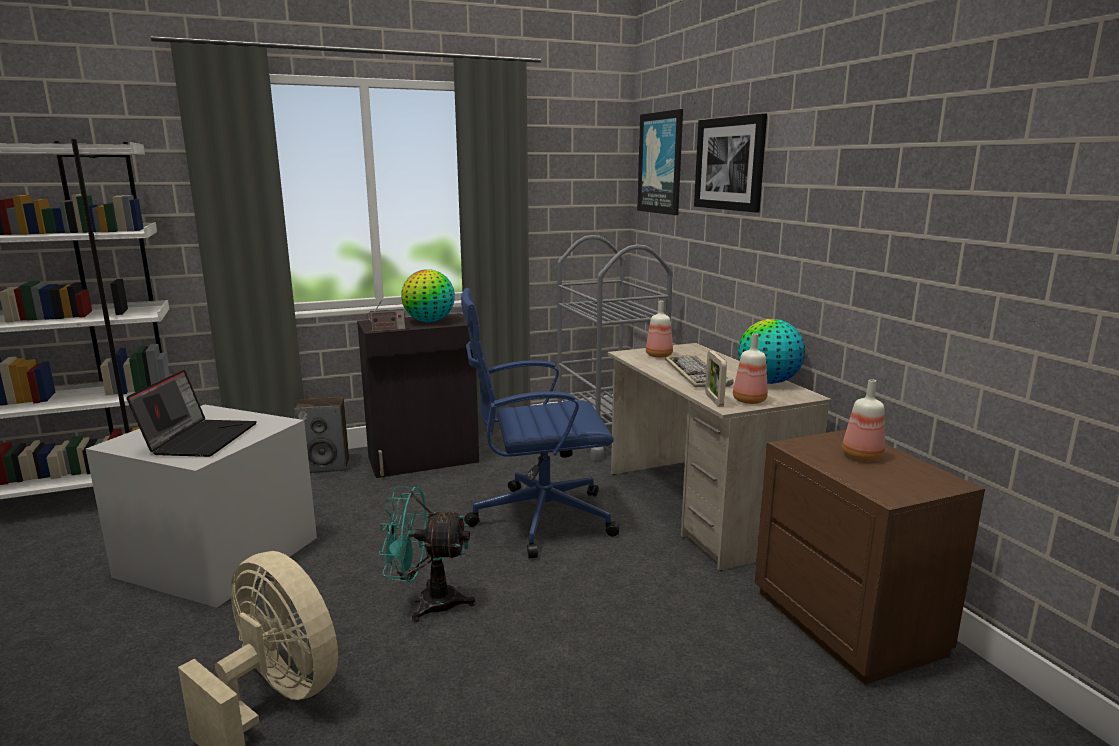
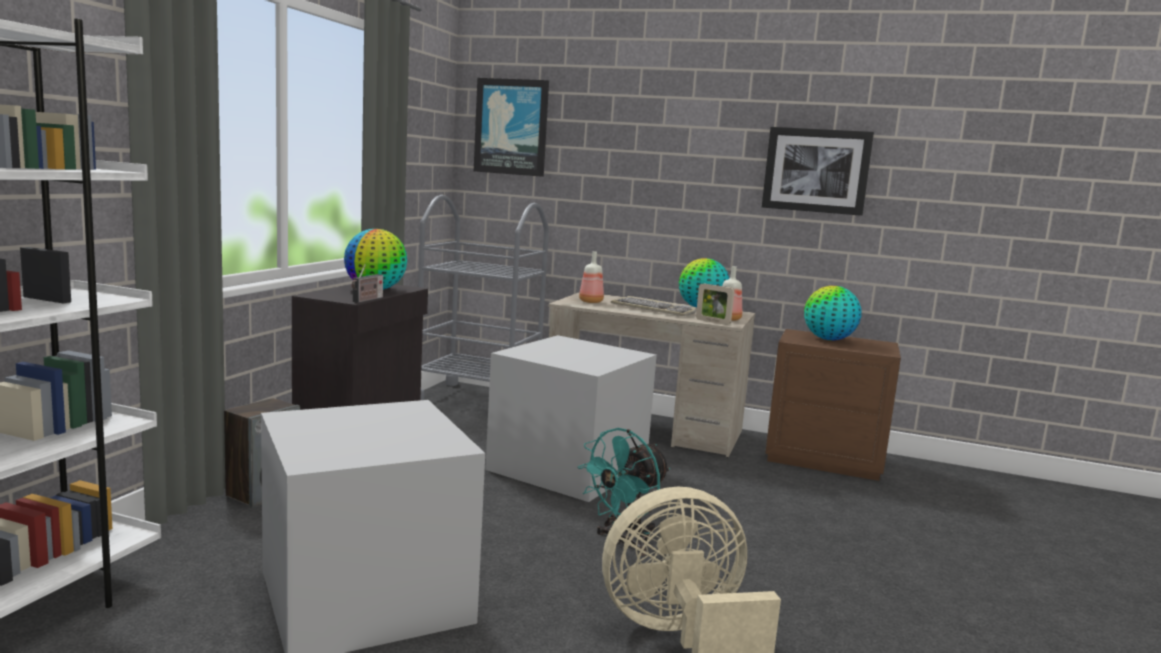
camera: 50 degrees left, 5 degrees down
laptop [126,370,257,457] -> none
blue office chair [461,288,620,558] -> grey storage box [485,335,657,502]
picture [694,113,767,212] -> picture moved to [762,127,874,216]
bottle [842,379,885,461] -> globe [804,286,861,341]

